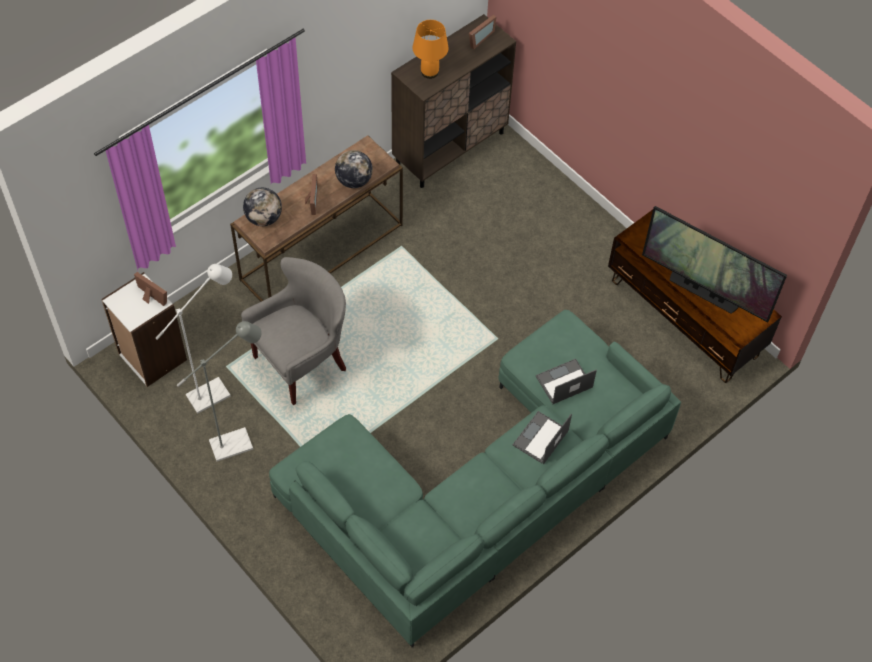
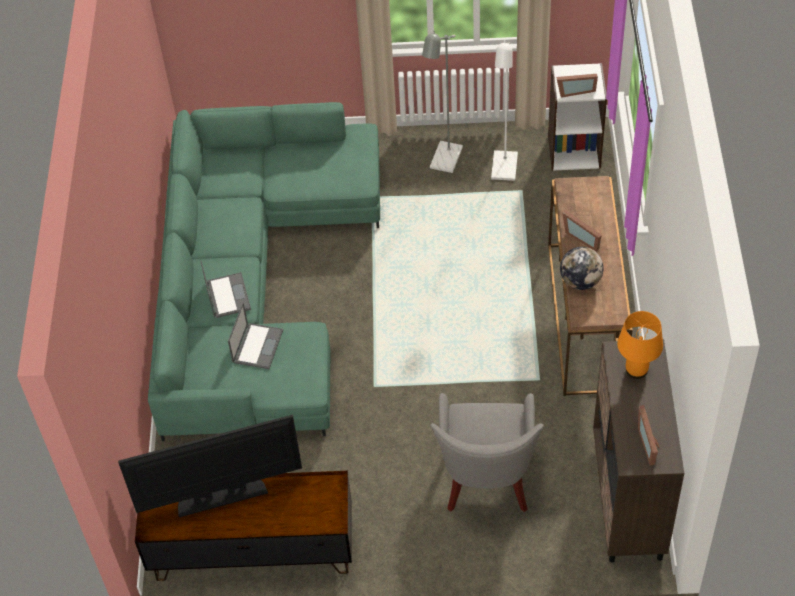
camera: 135 degrees right, 5 degrees down
grey armchair [241,257,346,405] -> grey armchair moved to [430,393,544,512]
globe [243,188,282,226] -> none

